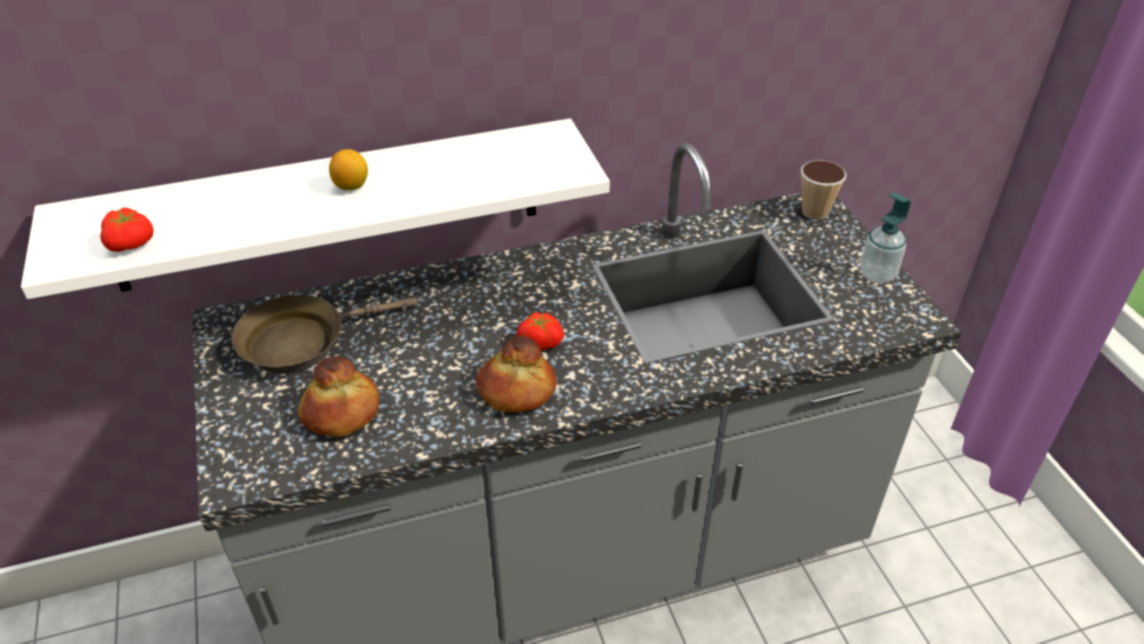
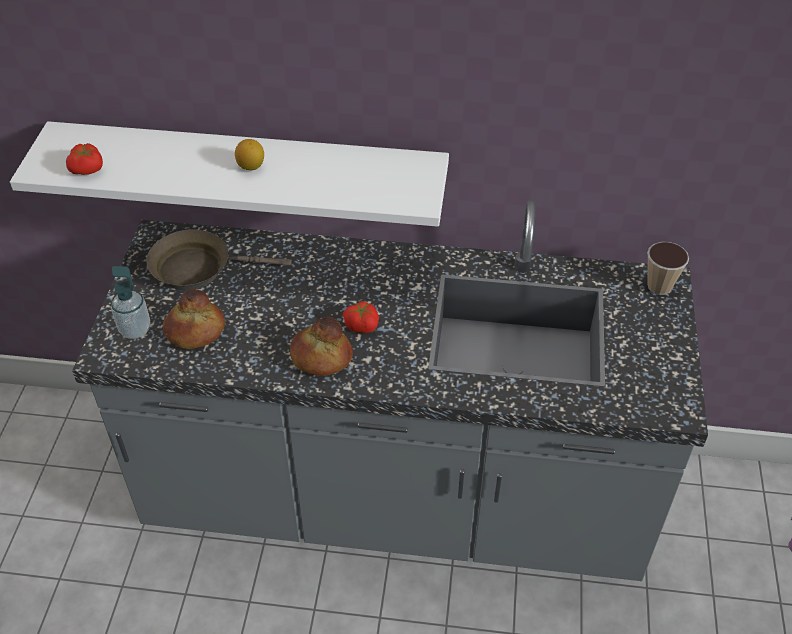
camera: 25 degrees right, 5 degrees up
soap dispenser [860,193,911,283] -> soap dispenser moved to [111,266,150,339]

